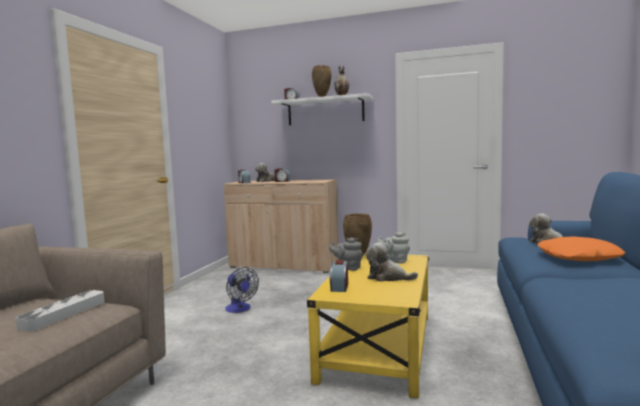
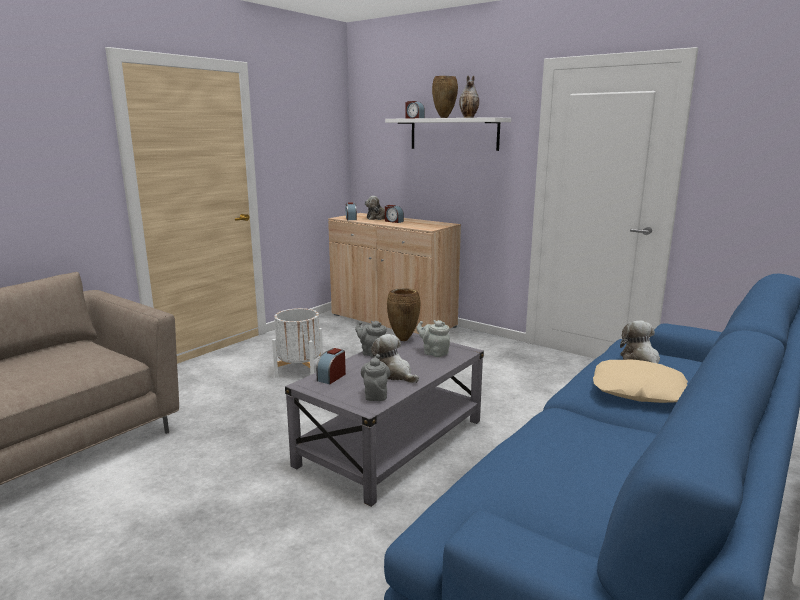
camera: 20 degrees right, 10 degrees up
grey tray [16,290,104,332] -> none
fan [225,267,259,313] -> white planter [272,308,323,378]
yellow coffee table [307,253,429,399] -> grey coffee table [285,333,484,507]
orange pillow [537,236,625,261] -> beige pillow [593,360,688,403]
none -> grey teapot [361,354,390,401]

